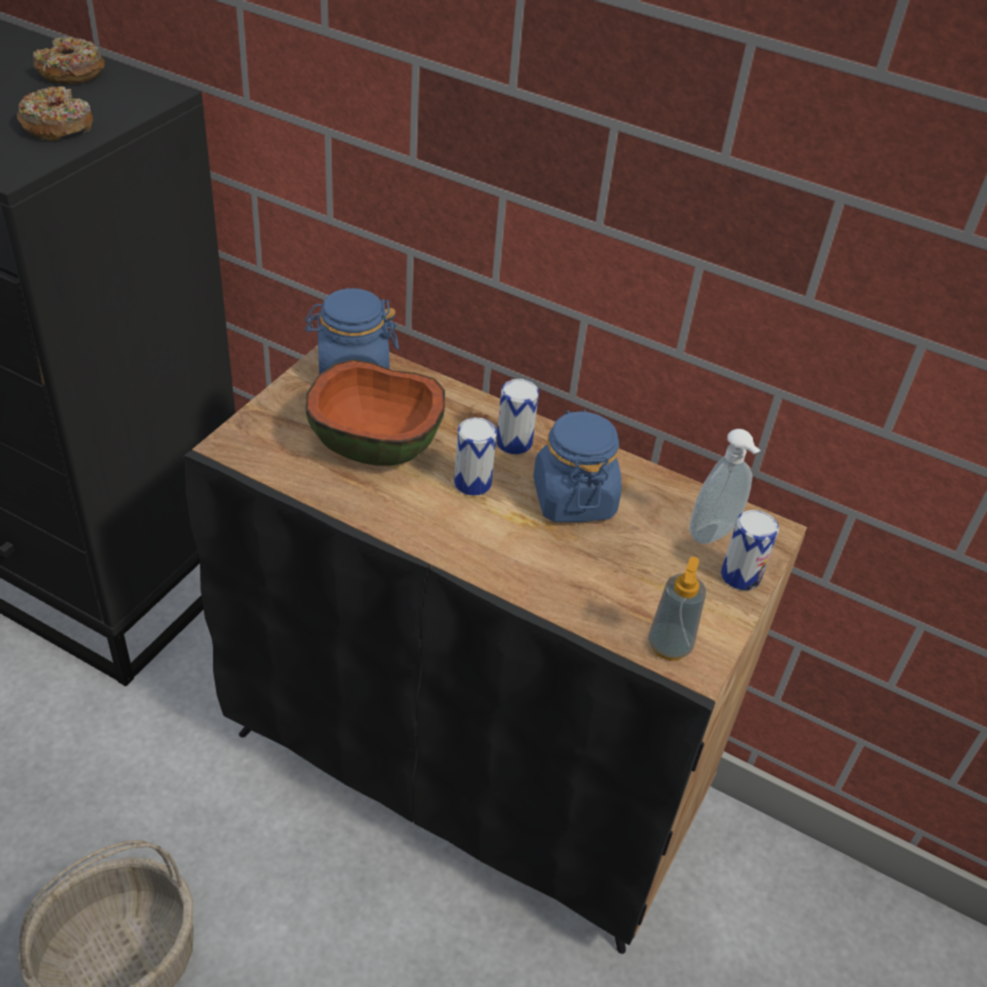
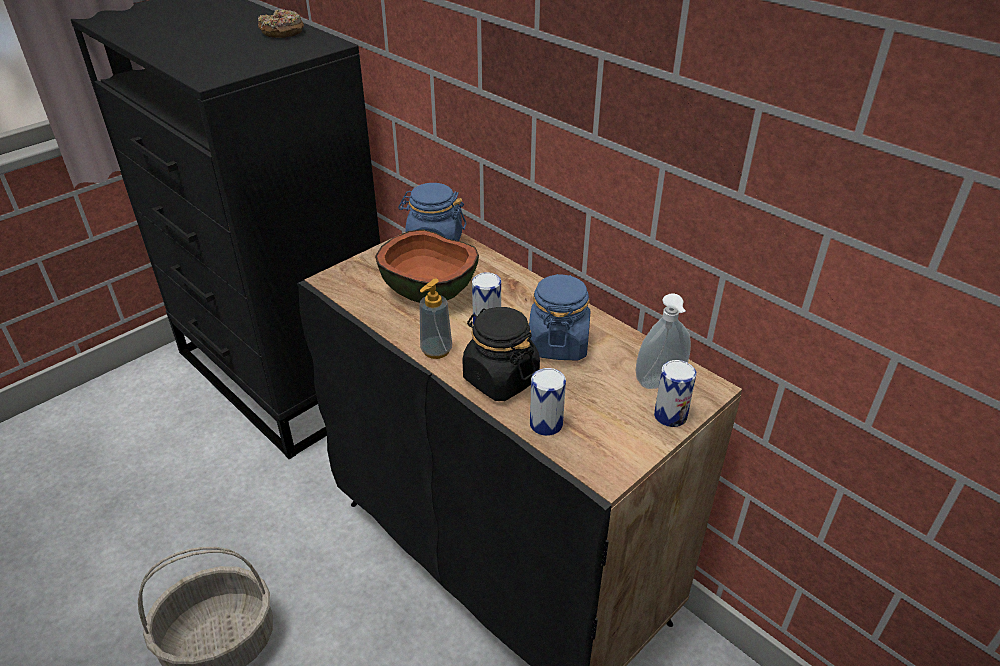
camera: 20 degrees right, 5 degrees down
donut [17,86,93,141] -> none
can [496,379,539,454] -> can moved to [530,368,566,436]
soap dispenser [648,557,706,661] -> soap dispenser moved to [420,279,452,359]
none -> black jar [462,307,540,401]

